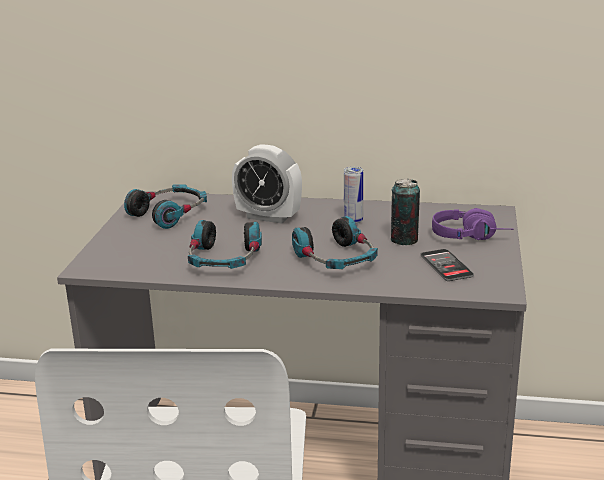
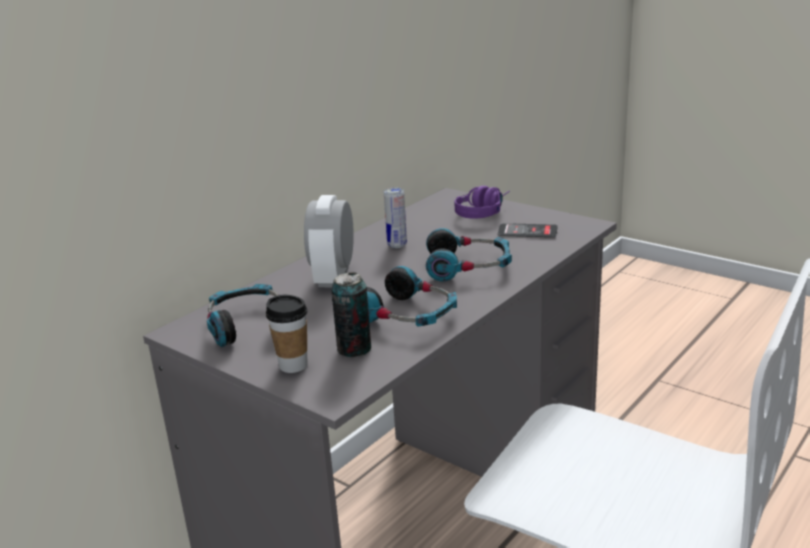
camera: 60 degrees left, 0 degrees up
alarm clock [232,144,302,224] -> alarm clock turned 135 degrees clockwise [304,195,354,287]
can [391,178,420,245] -> can moved to [331,272,371,357]
none -> cup [266,295,308,373]

